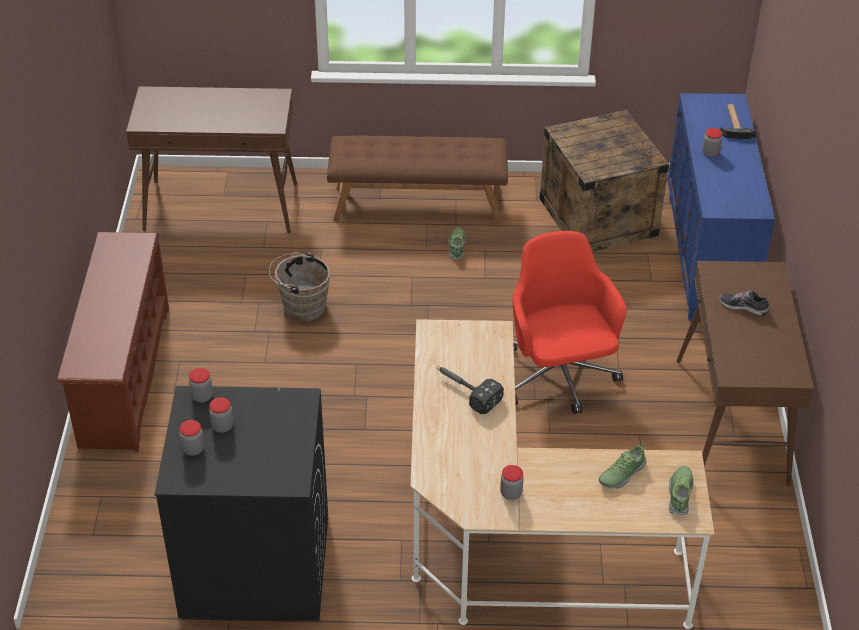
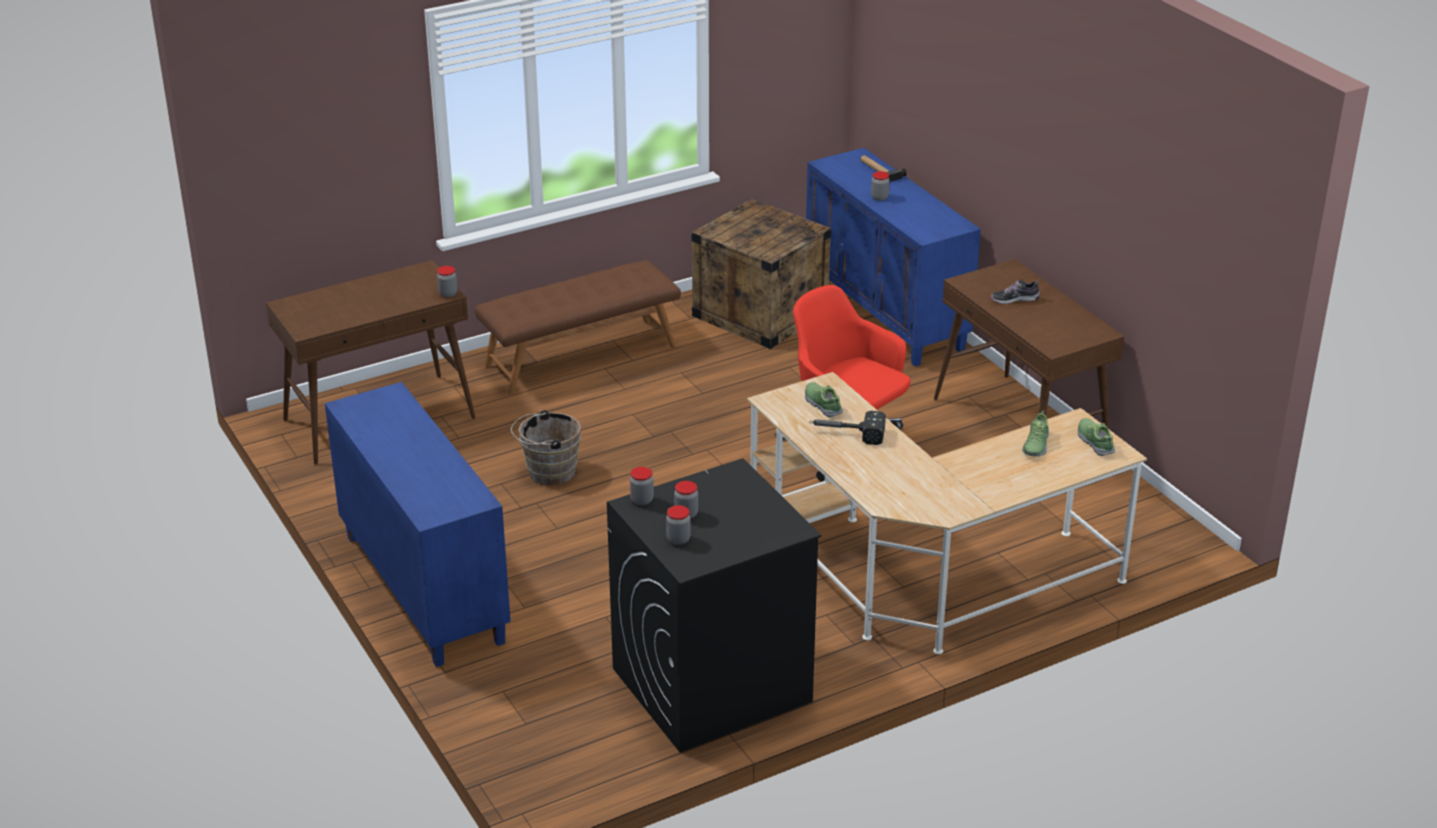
camera: 30 degrees left, 10 degrees down
brown shoe rack [57,232,169,452] -> blue cabinet [325,382,511,667]
shoe [448,227,466,259] -> shoe moved to [805,382,843,417]
jar [500,465,524,500] -> jar moved to [437,266,457,297]

